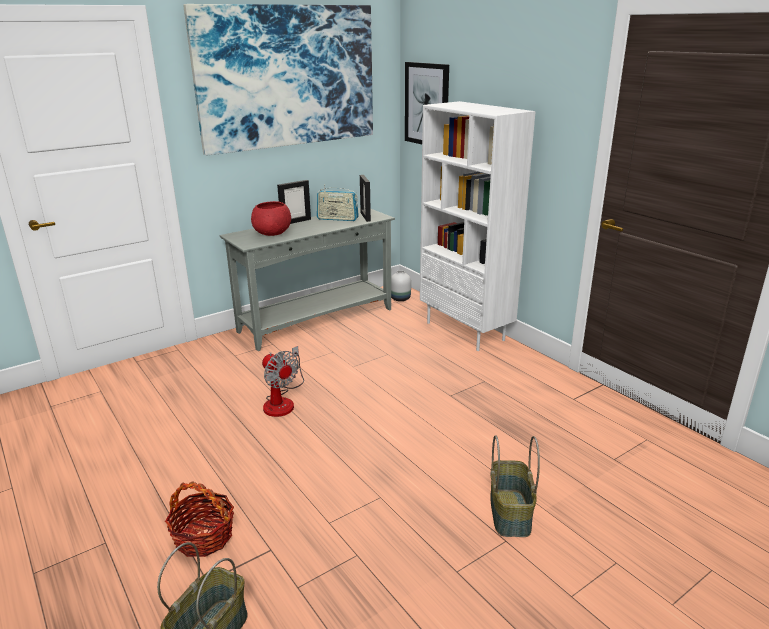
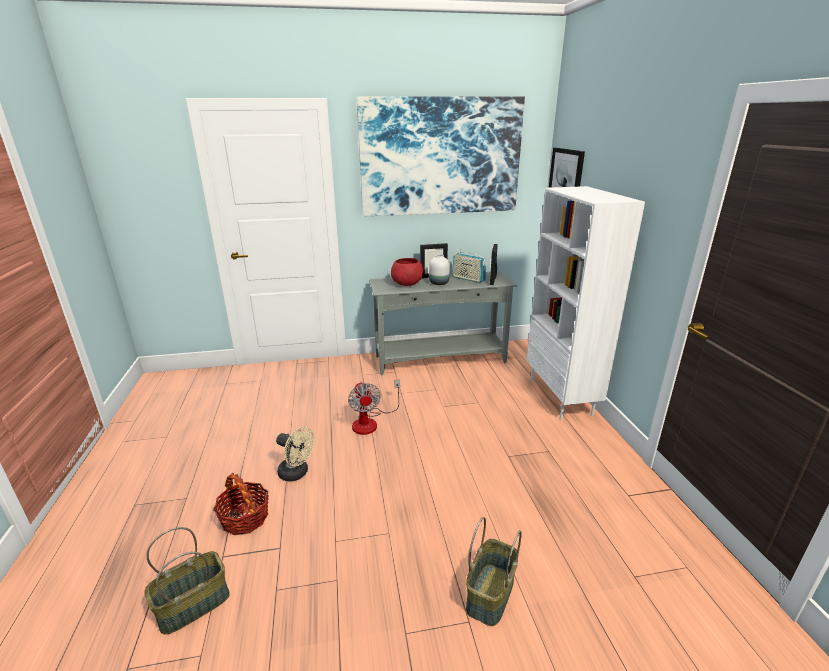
camera: 25 degrees right, 0 degrees up
white vase [391,270,411,301] -> white vase moved to [429,254,450,285]
none -> beige fan [276,427,315,482]

